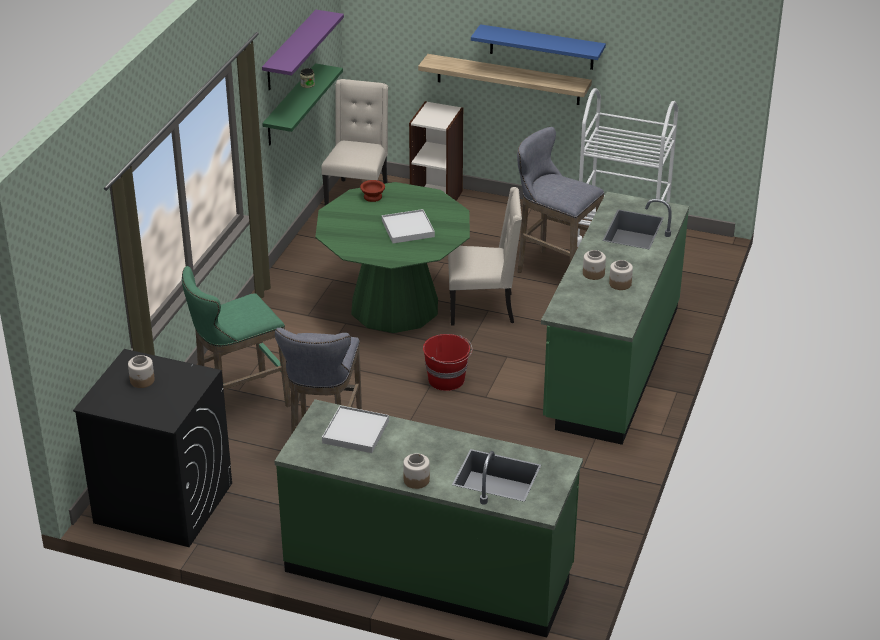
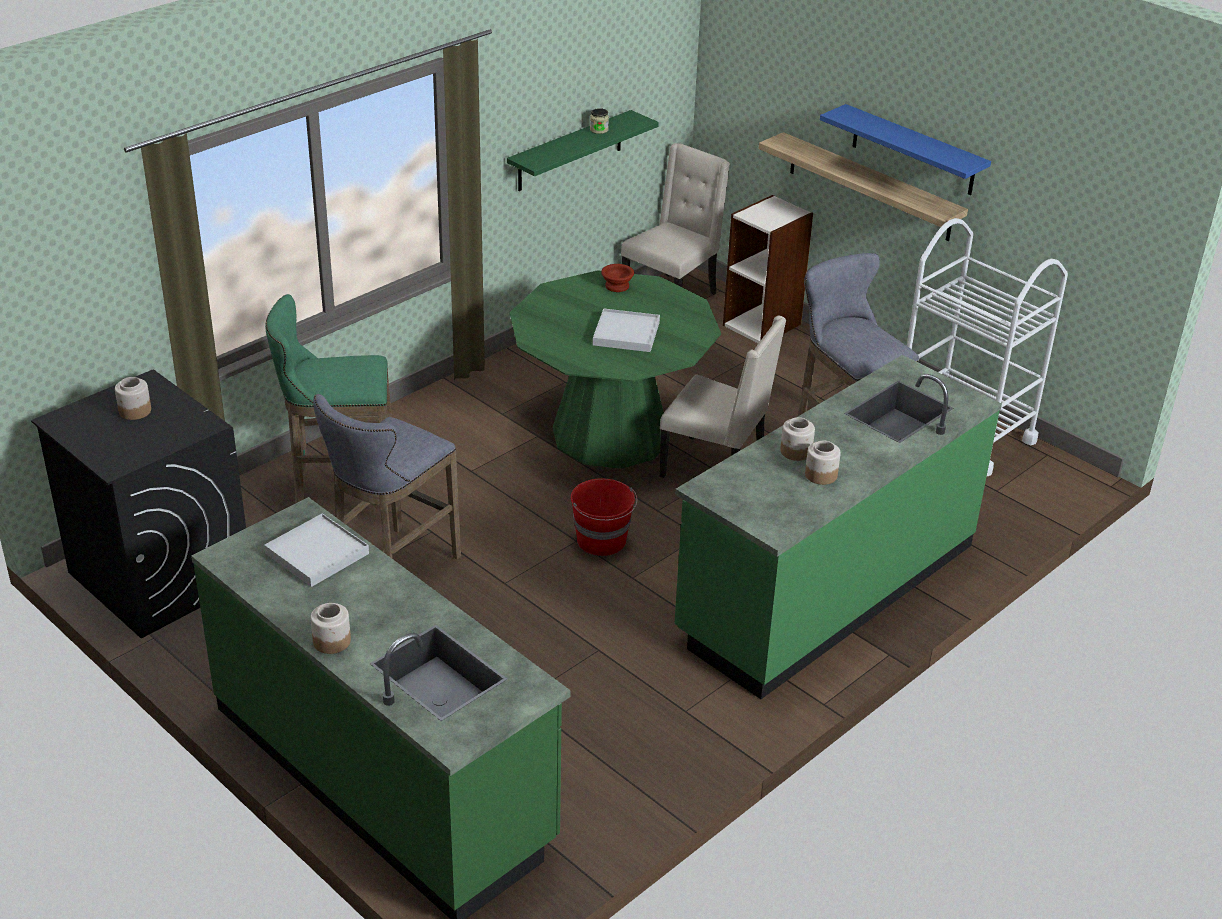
camera: 25 degrees right, 0 degrees up
purple shelf [262,10,344,91] -> none

